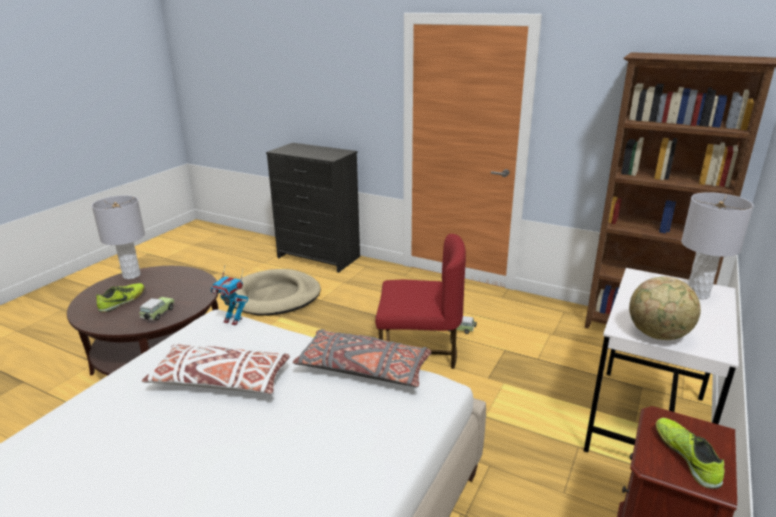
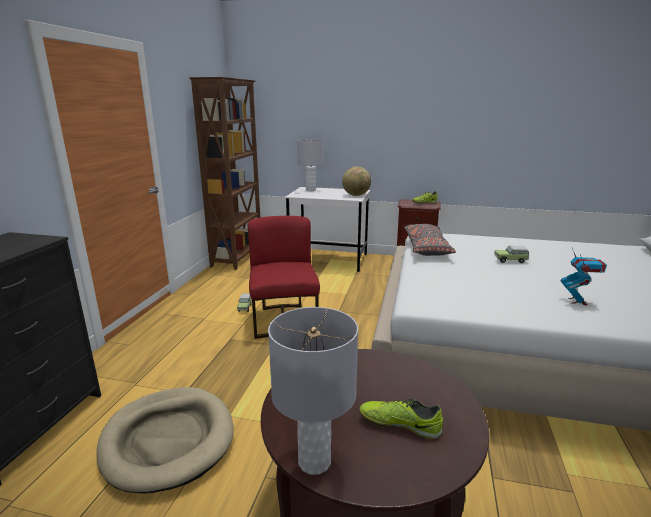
camera: 105 degrees left, 5 degrees down
toy car [139,297,175,321] -> toy car moved to [494,246,529,263]
white pillow [142,343,290,394] -> none
toy robot [211,267,248,326] -> toy robot moved to [561,248,607,305]

